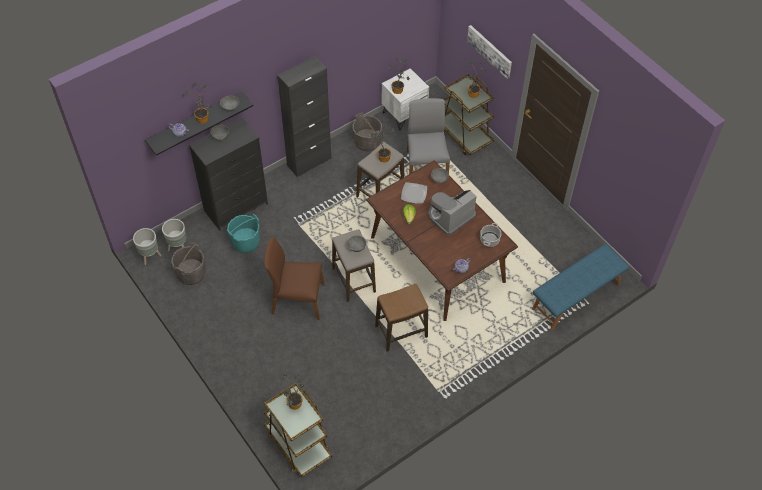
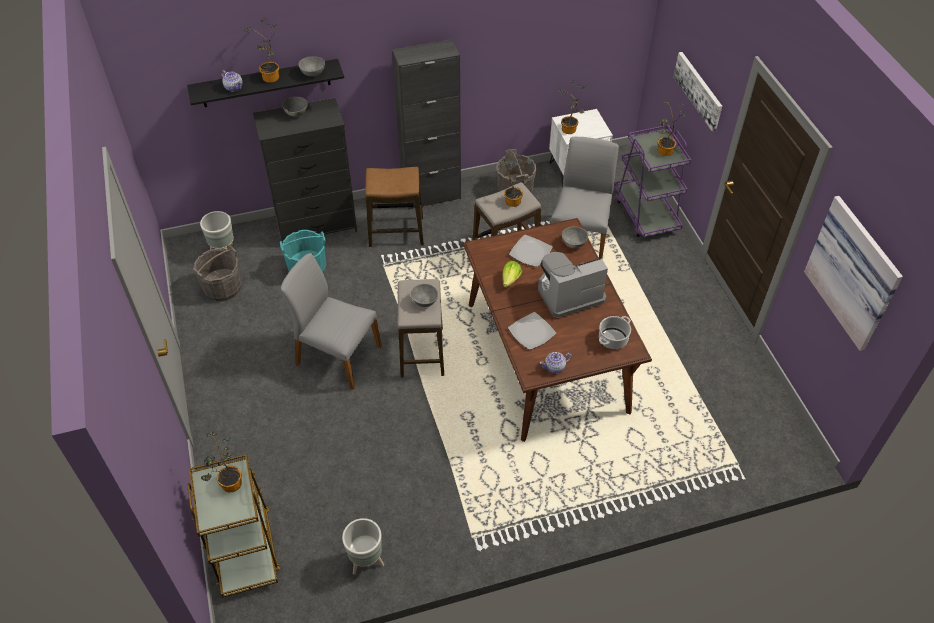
camera: 20 degrees right, 5 degrees down
grey planter [133,228,161,265] -> grey planter moved to [342,518,384,575]
brown chair [264,237,324,320] -> grey chair [281,253,382,390]
stool [375,284,428,352] -> stool moved to [365,167,424,247]
brown cart [443,74,494,155] -> purple cart [614,125,691,237]
blue bench [532,244,630,331] -> none
none -> plate [508,312,556,350]
none -> picture [804,196,903,351]

